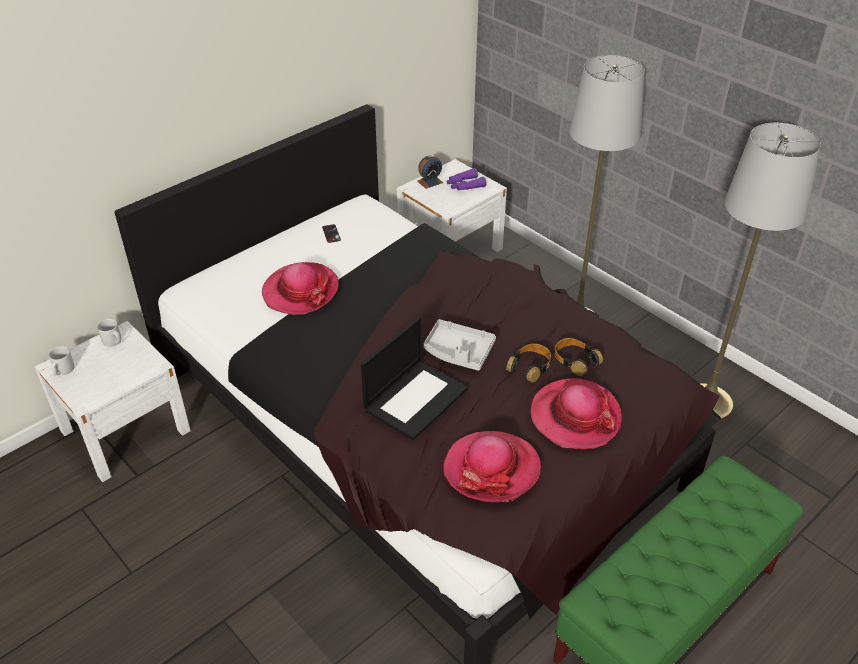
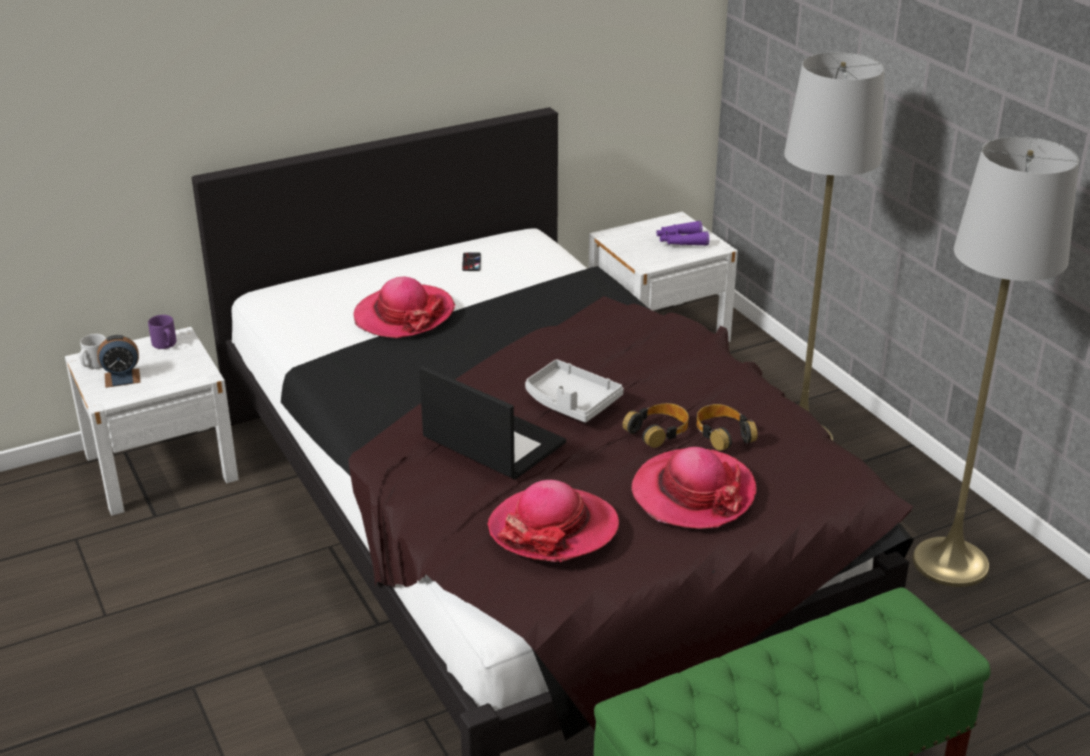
camera: 15 degrees right, 10 degrees down
grey mug [97,319,122,347] -> purple mug [148,315,176,349]
laptop [361,317,468,440] -> laptop turned 105 degrees counterclockwise [419,366,566,479]
alarm clock [418,155,443,189] -> alarm clock moved to [97,335,141,388]

